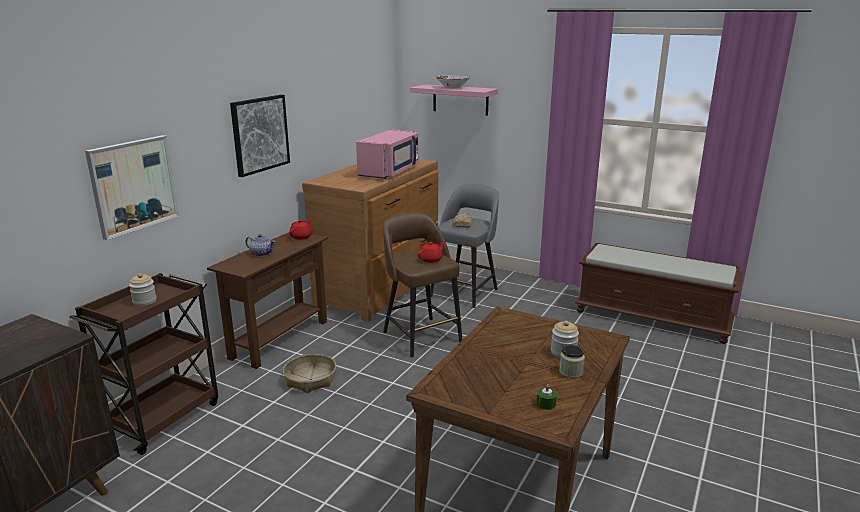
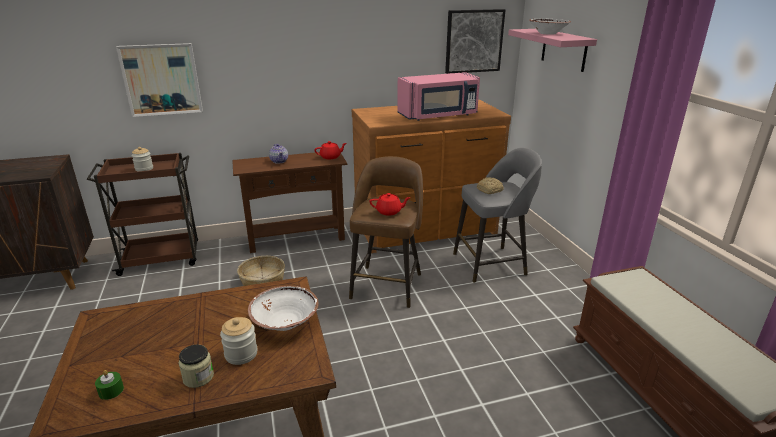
camera: 45 degrees right, 5 degrees up
picture [230,95,290,177] -> picture moved to [445,9,505,74]
none -> white bowl [248,286,319,331]

